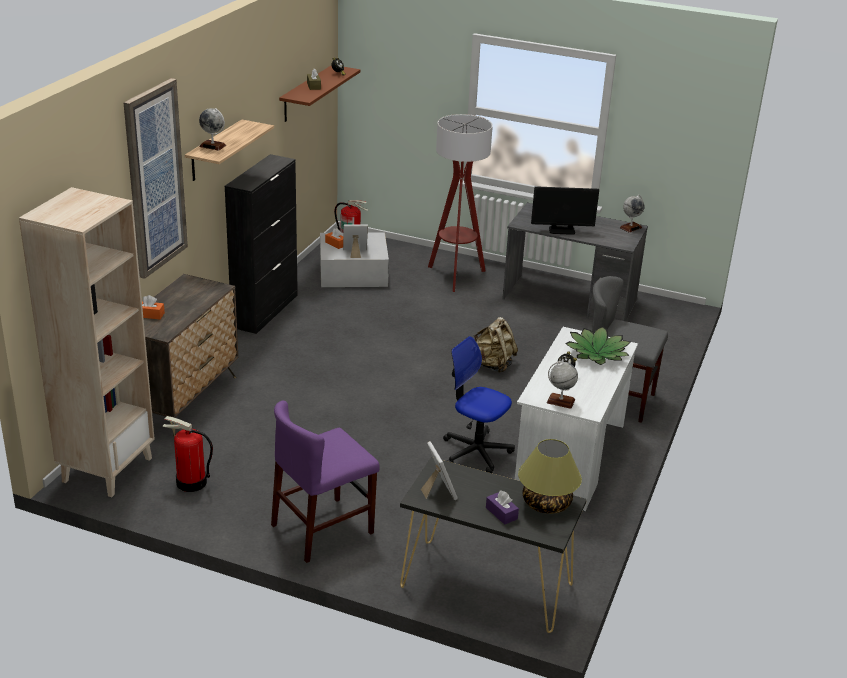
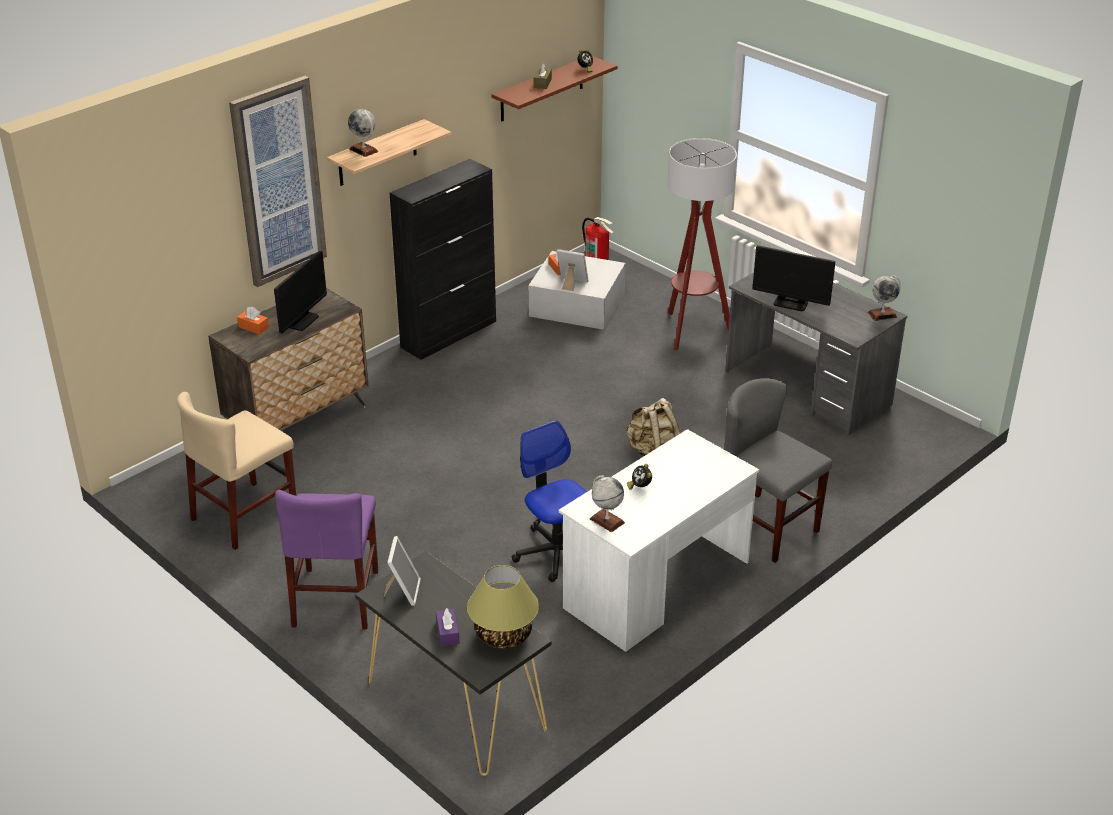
camera: 25 degrees right, 5 degrees up
beige bookcase [19,187,155,497] -> none
fire extinguisher [162,416,213,492] -> beige chair [177,392,296,550]
purple chair [271,401,380,563] -> purple chair turned 75 degrees counterclockwise [275,490,378,630]
potted plant [565,326,631,365] -> none
none -> monitor [274,251,327,334]

